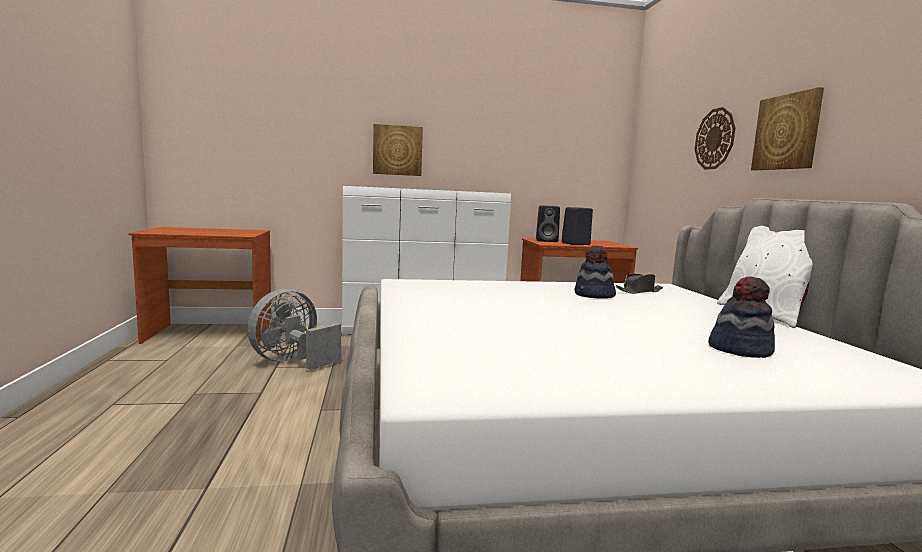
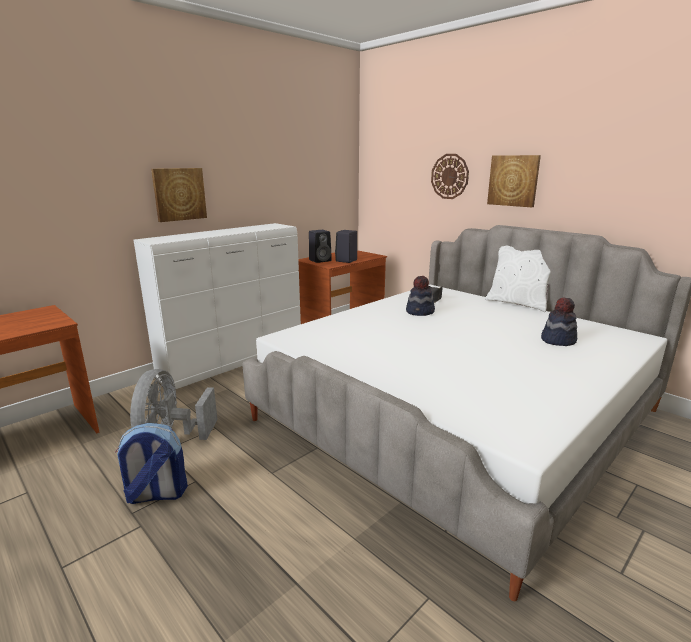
camera: 35 degrees left, 10 degrees up
none -> backpack [115,423,188,504]

